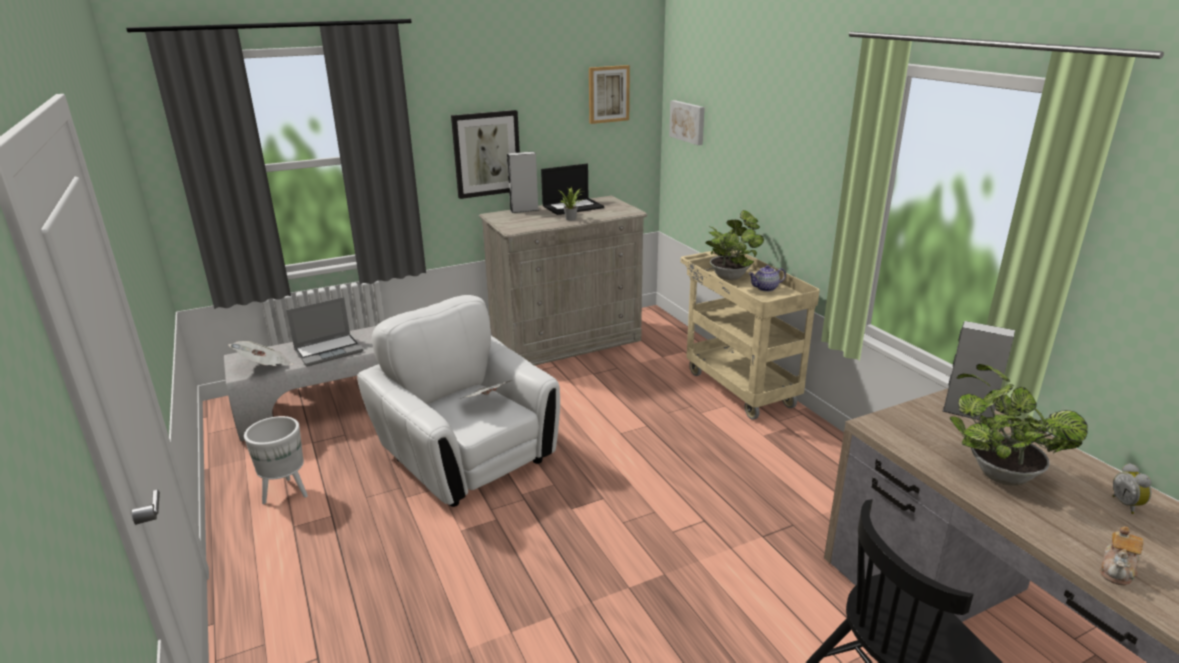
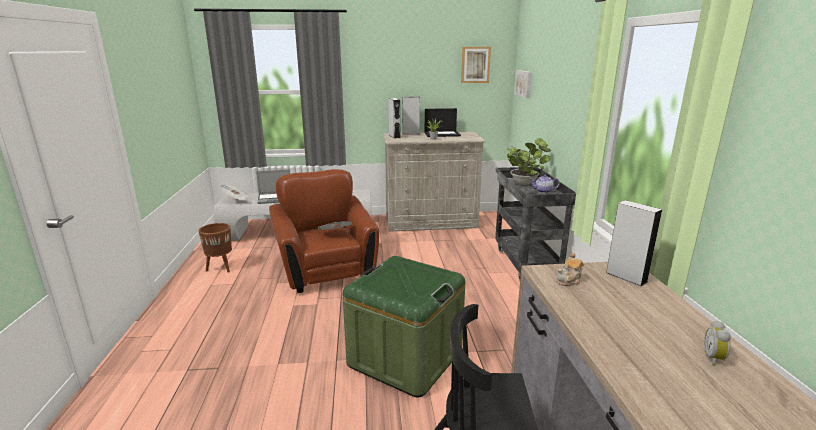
camera: 20 degrees right, 5 degrees down
white planter [244,416,308,504] -> brown planter [198,223,232,273]
white armchair [357,295,560,507] -> brown armchair [269,169,379,293]
picture [451,110,520,199] -> none
beige cart [681,249,820,420] -> black cart [495,167,576,281]
potted plant [950,364,1088,486] -> none
teapot [1100,526,1144,585] -> teapot moved to [556,253,584,286]
none -> green storage box [343,256,465,398]
none -> grey speaker [389,98,400,139]

